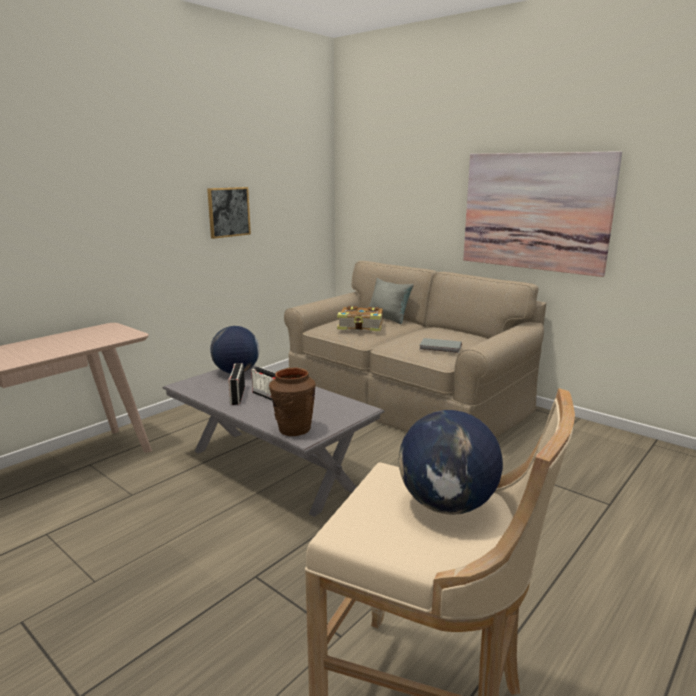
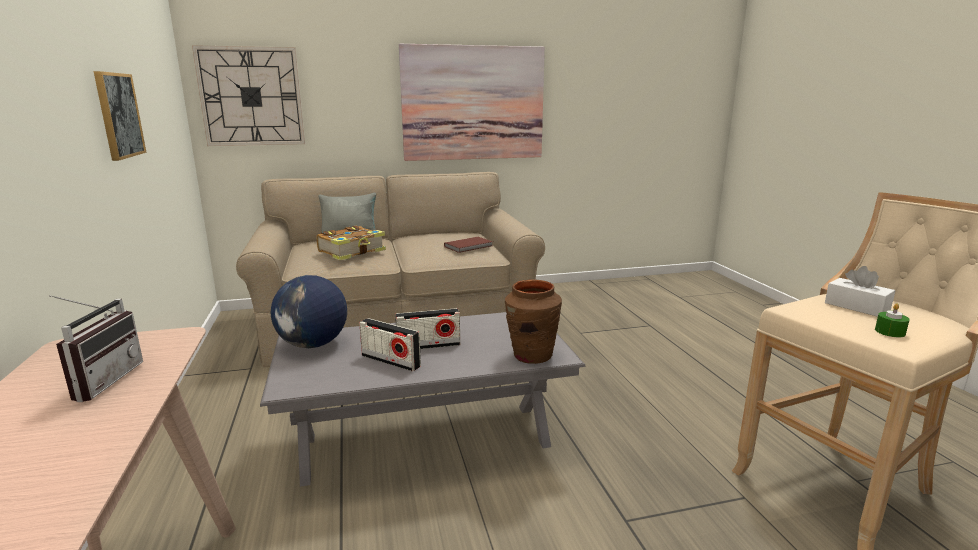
camera: 55 degrees left, 0 degrees up
globe [399,410,503,515] -> white tissue box [825,266,895,317]
grey book [420,338,462,353] -> brown book [444,237,493,253]
none -> radio [49,295,143,402]
none -> wall clock [192,45,305,146]
none -> green candle [875,304,910,337]

